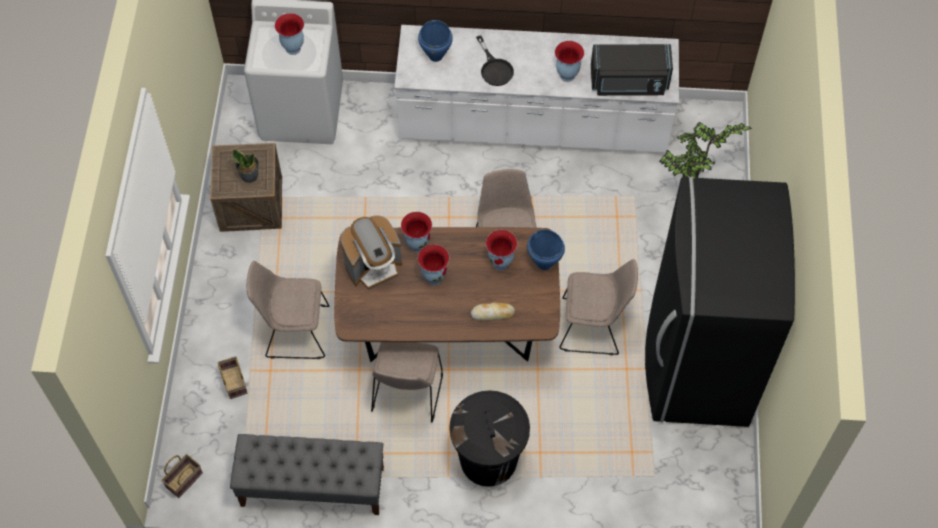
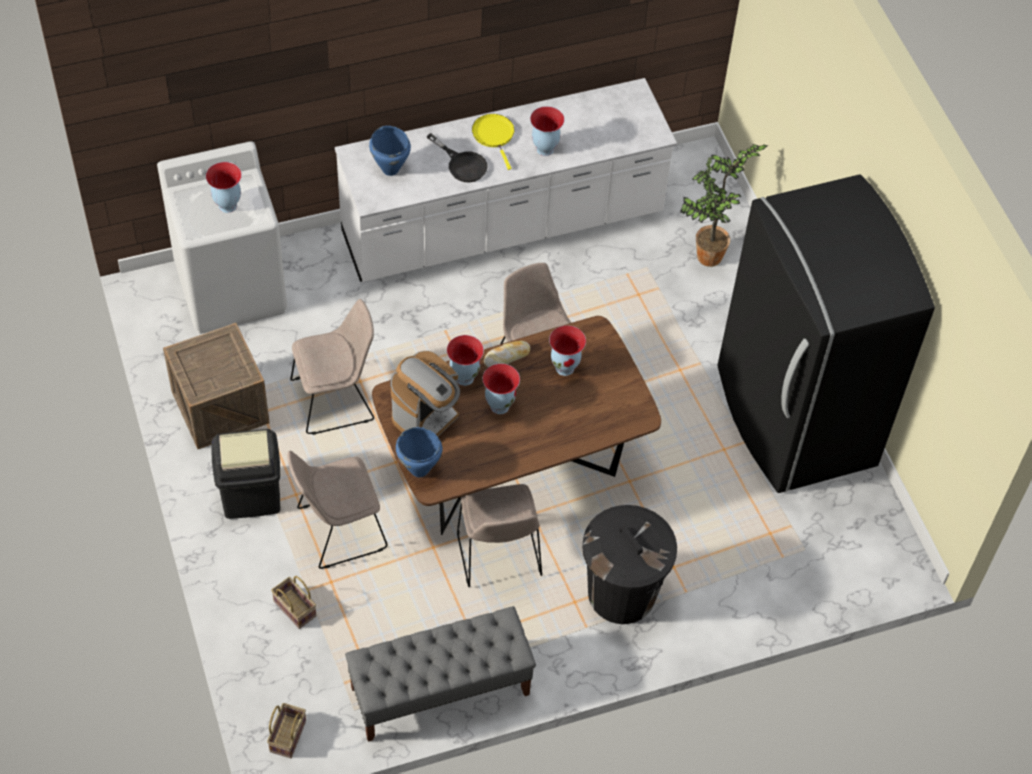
camera: 25 degrees left, 5 degrees down
potted plant [233,149,259,183] -> none
bread [471,303,515,321] -> bread moved to [484,341,530,368]
blue cooking pot [527,229,565,270] -> blue cooking pot moved to [396,427,443,477]
beige chair [559,259,638,355] -> beige chair moved to [290,299,374,435]
black microwave [591,44,673,96] -> none
none -> black trash can [211,429,280,519]
none -> yellow frying pan [472,114,514,170]

